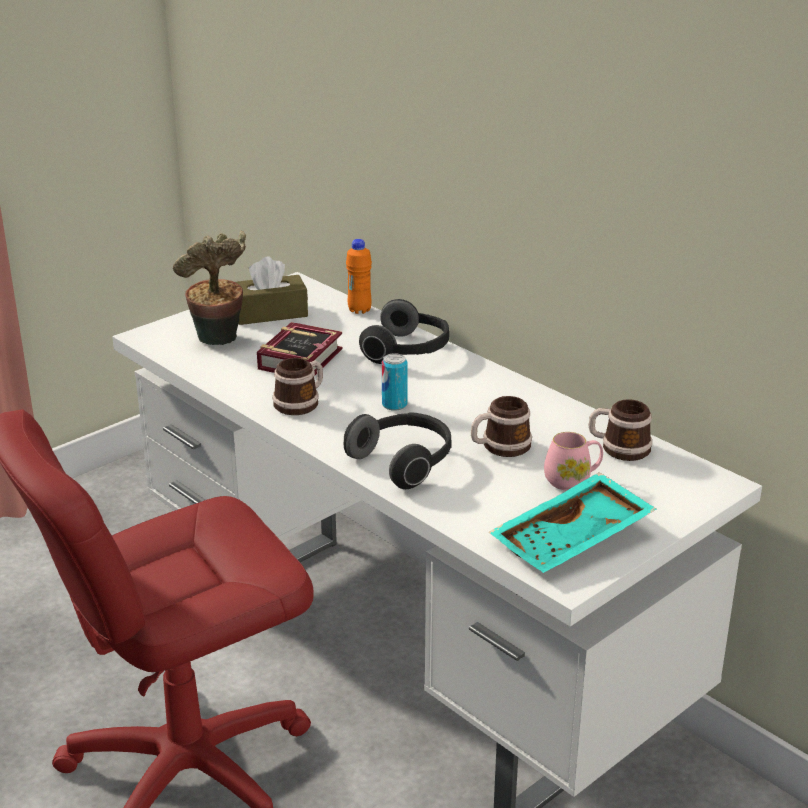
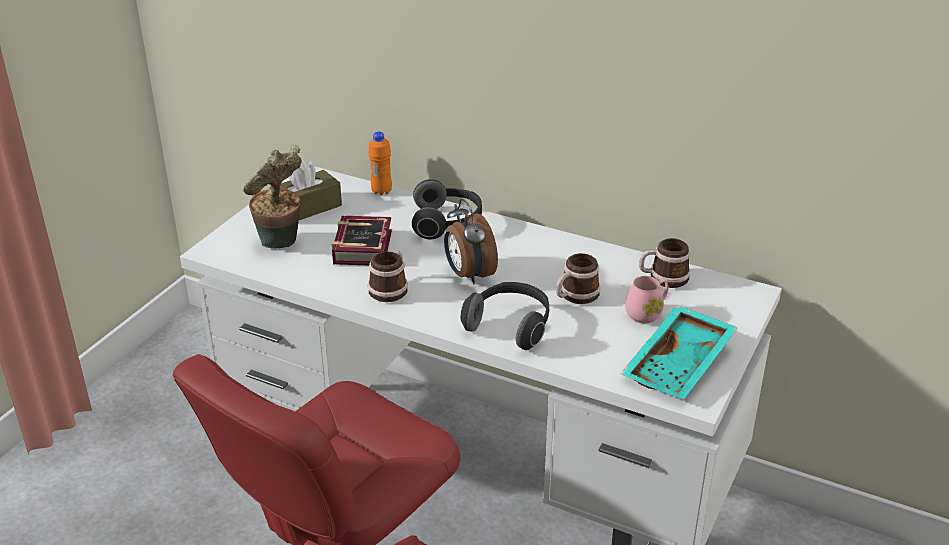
camera: 20 degrees left, 5 degrees up
can [382,353,408,411] -> alarm clock [444,199,498,284]

